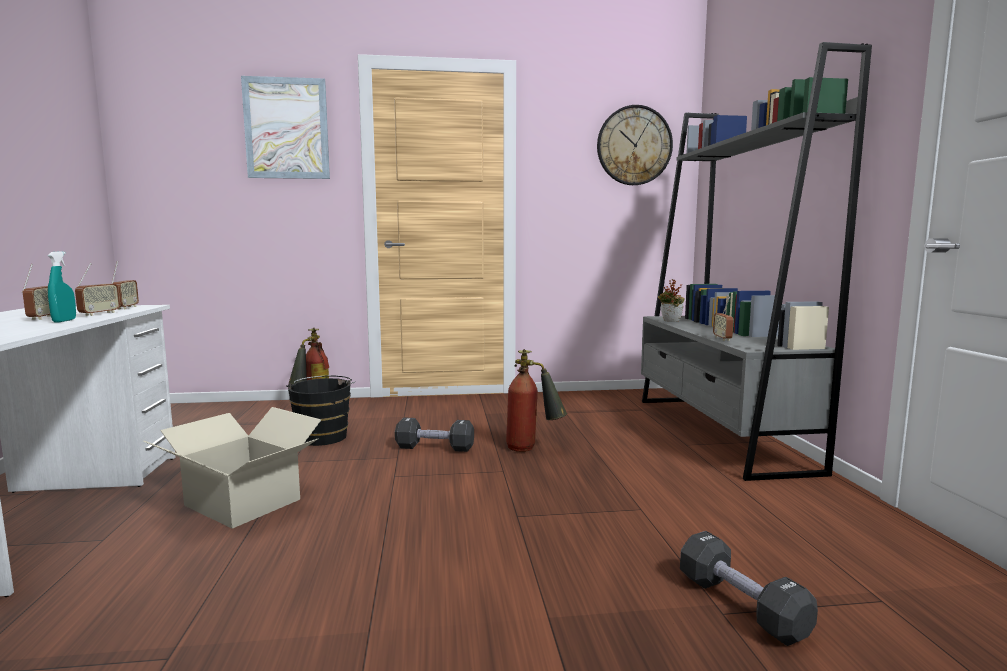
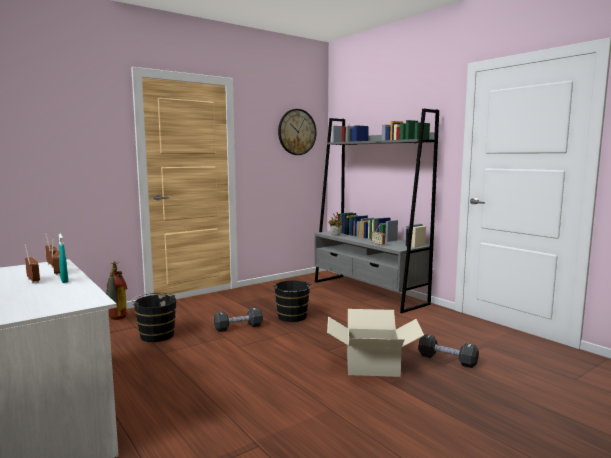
camera: 30 degrees left, 0 degrees up
cardboard box [144,407,321,529] -> cardboard box moved to [327,309,424,377]
picture [241,76,330,179] -> none
fire extinguisher [506,349,567,452] -> black bucket [272,280,312,322]

